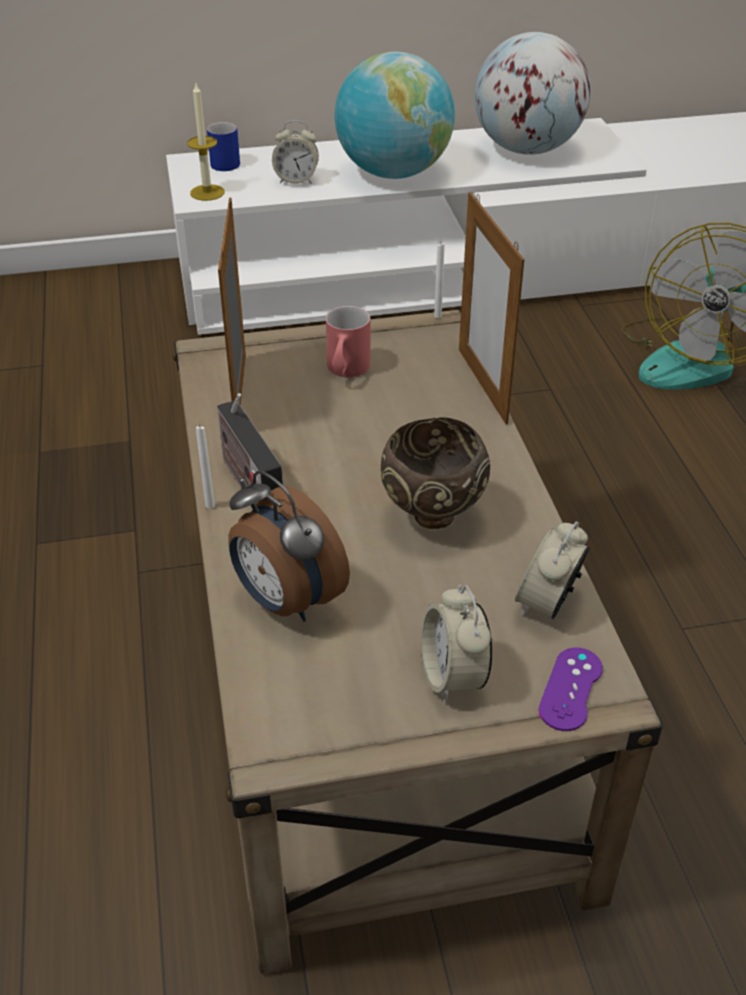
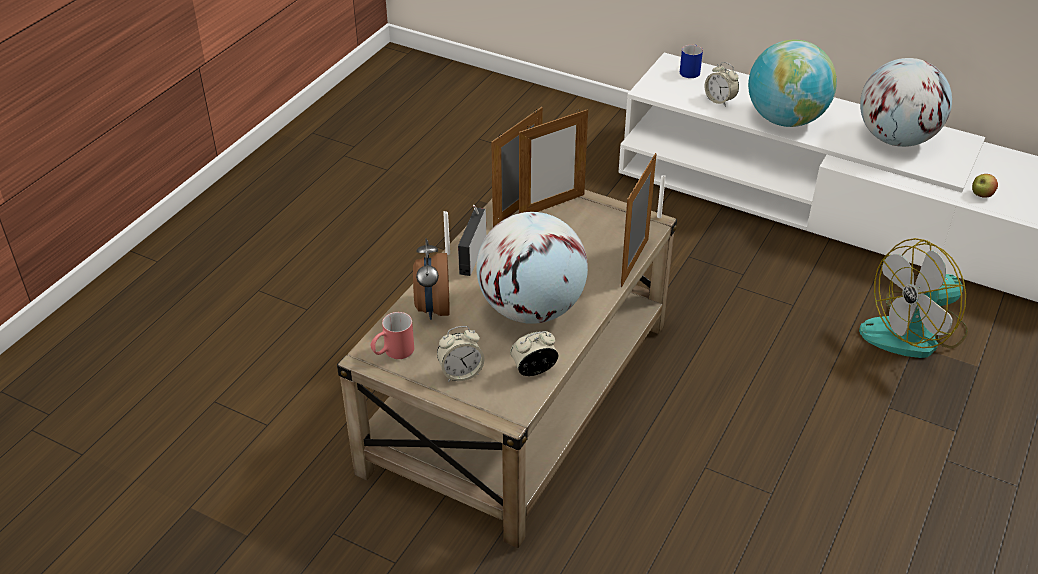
camera: 40 degrees right, 0 degrees up
candle [187,83,224,201] -> none
red mug [326,306,370,377] -> red mug moved to [370,312,414,359]
brown bowl [381,417,490,529] -> globe [476,212,588,324]
alarm clock [421,585,492,703] -> alarm clock turned 135 degrees counterclockwise [437,326,484,382]
purple game controller [539,648,603,731] -> none
none -> picture frame [519,109,588,213]
none -> apple [972,174,998,198]

